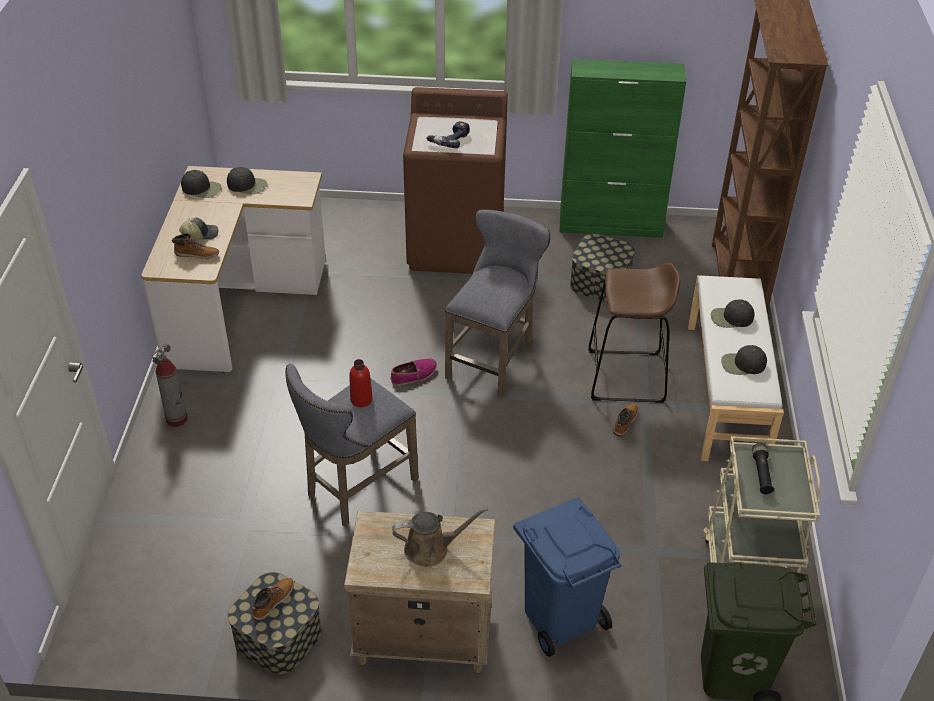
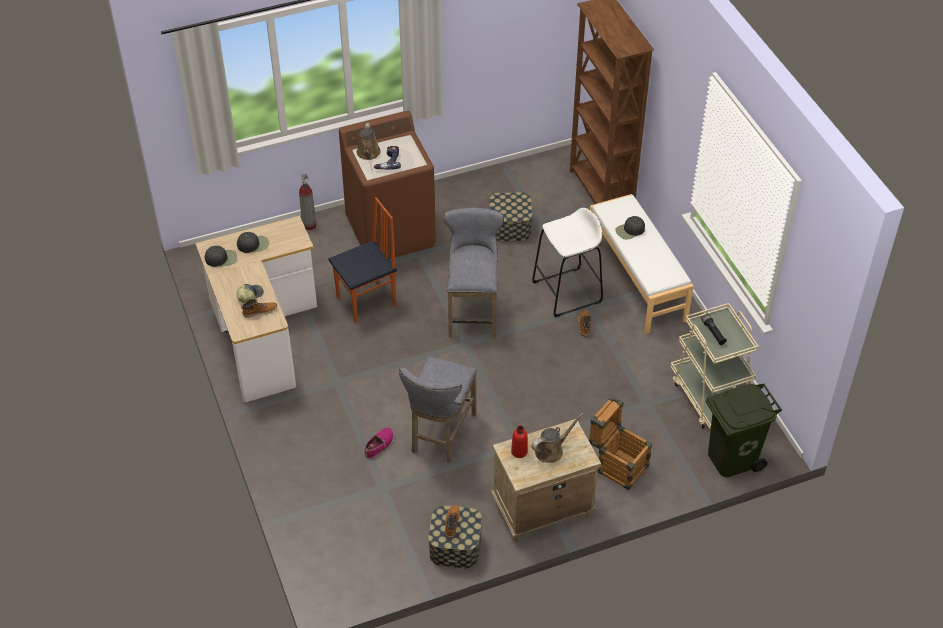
camera: 25 degrees left, 5 degrees up
fire extinguisher [152,343,188,427] -> fire extinguisher moved to [299,174,316,230]
red bottle [349,359,373,407] -> red bottle moved to [511,426,528,458]
shoe [391,359,437,386] -> shoe moved to [365,428,394,459]
blue trash can [513,497,622,657] -> crate [589,395,652,490]
green cabinet [559,59,686,238] -> none
brown stool [588,263,680,403] -> white stool [532,208,603,317]
black cap [721,345,767,375] -> none
none -> chair [328,197,397,324]
none -> brown watering can [357,123,381,160]

